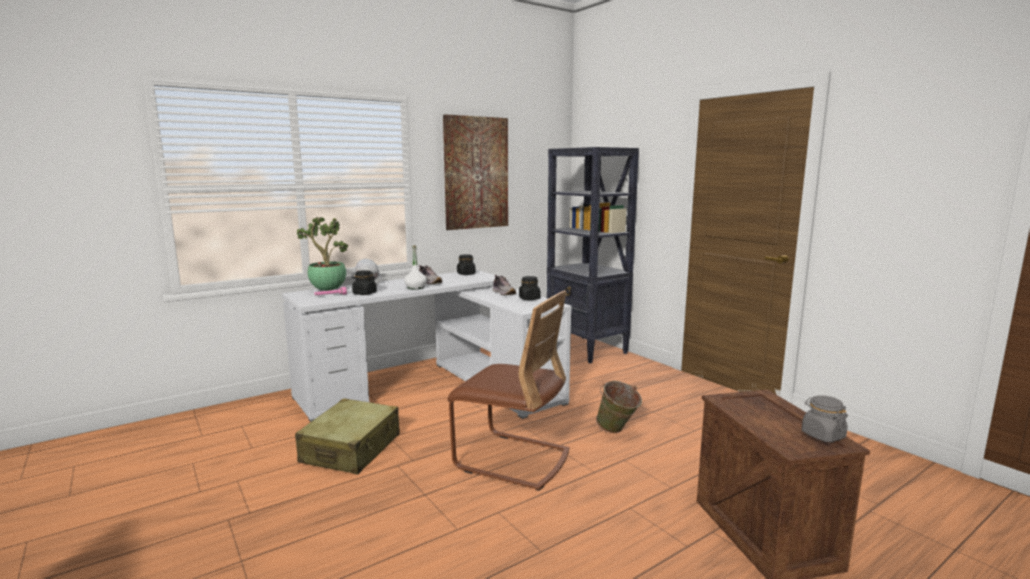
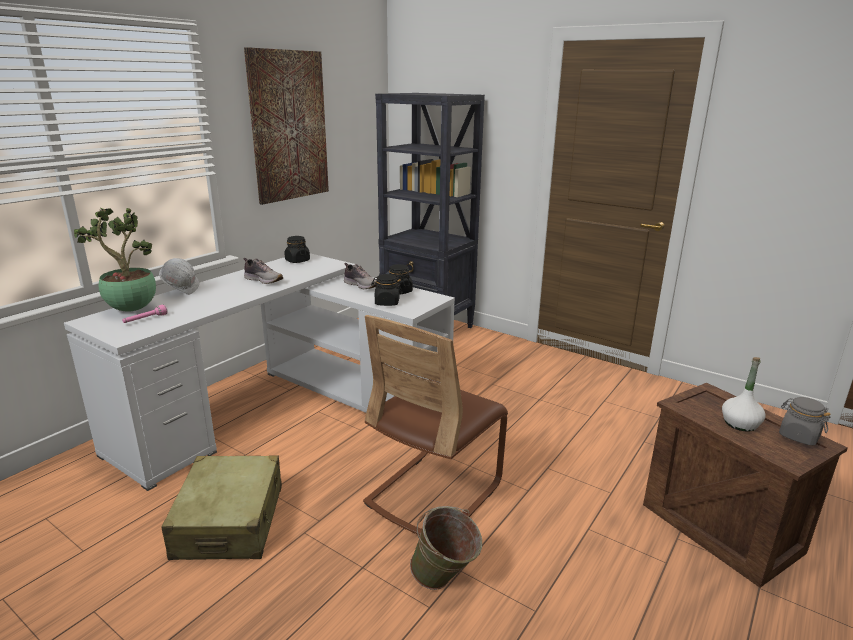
camera: 20 degrees left, 10 degrees up
black jar [352,270,377,295] -> black jar moved to [371,274,402,306]
white bottle [404,246,427,290] -> white bottle moved to [722,357,766,432]
brown chair [447,291,569,491] -> brown chair turned 120 degrees clockwise [363,315,508,535]
green bucket [596,381,642,433] -> green bucket moved to [410,506,482,590]

